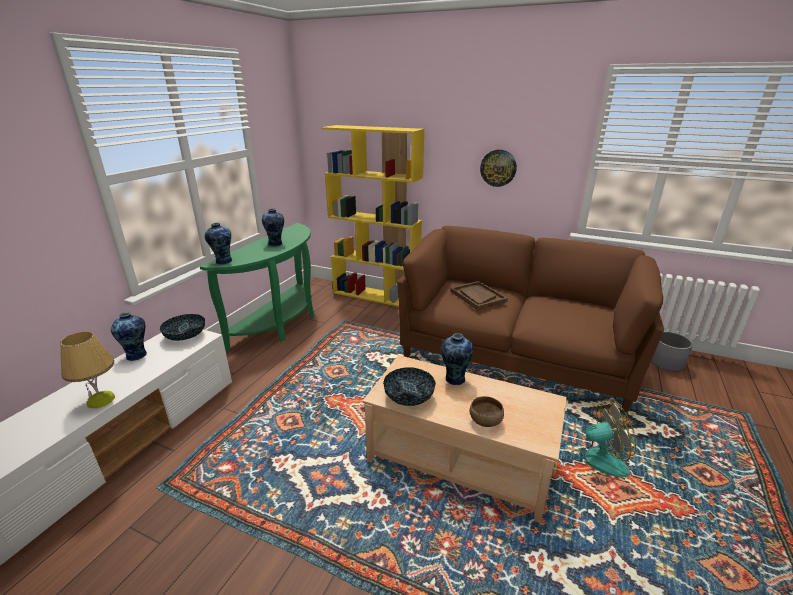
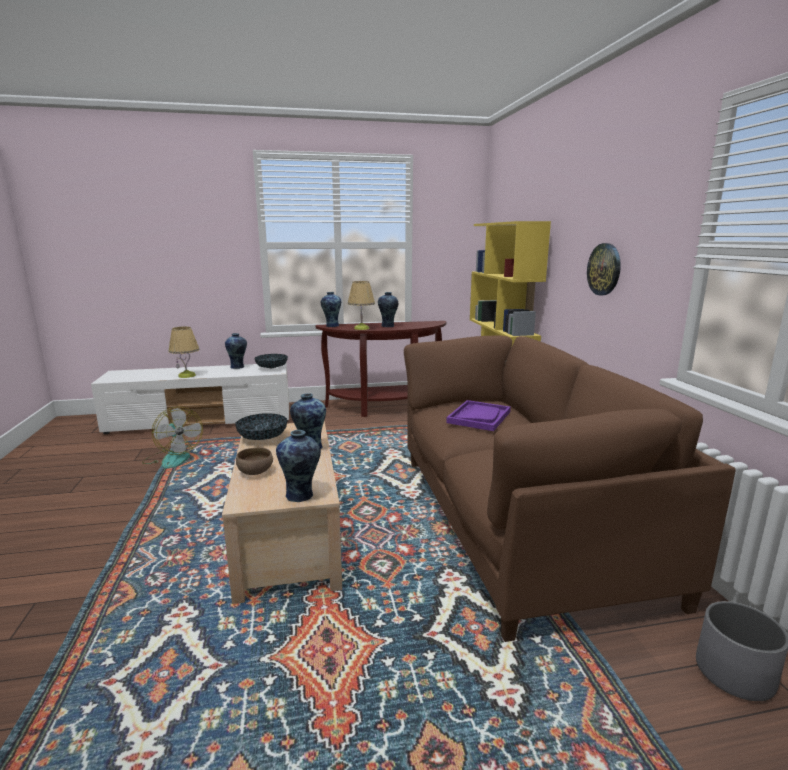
camera: 55 degrees right, 10 degrees down
green console table [200,223,314,351] -> brown console table [315,321,447,417]
brown tray [450,281,508,310] -> purple tray [446,400,511,431]
fan [565,399,636,484] -> fan moved to [142,407,203,469]
none -> vase [276,430,321,502]
none -> table lamp [348,281,375,330]

